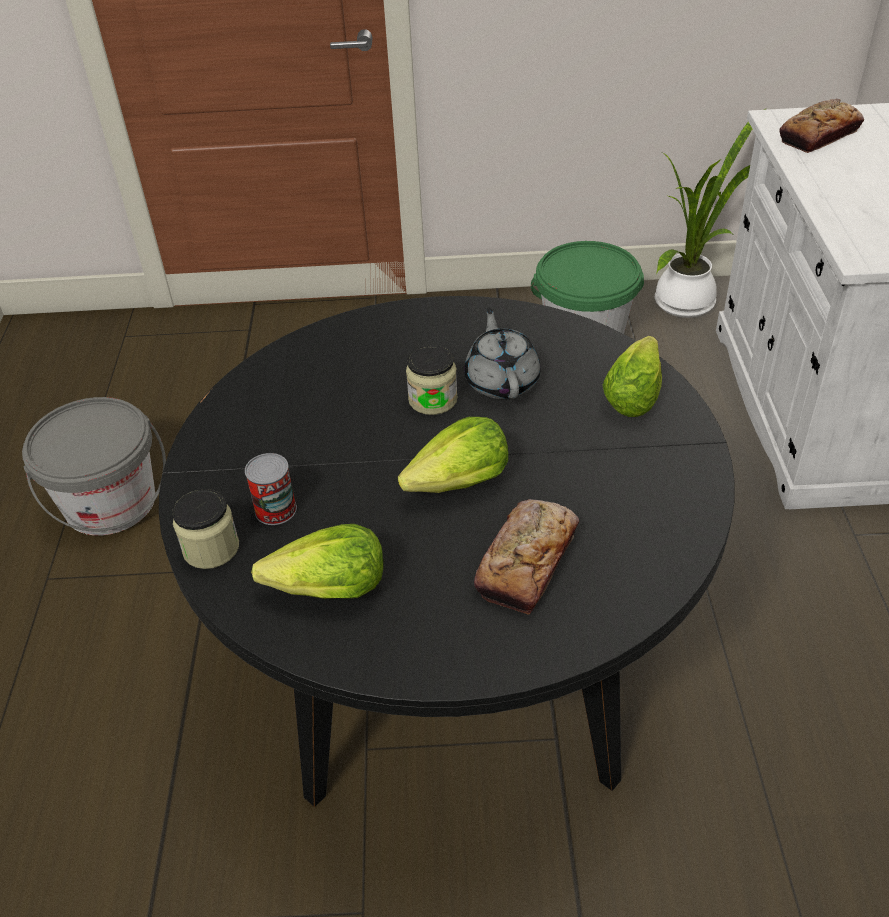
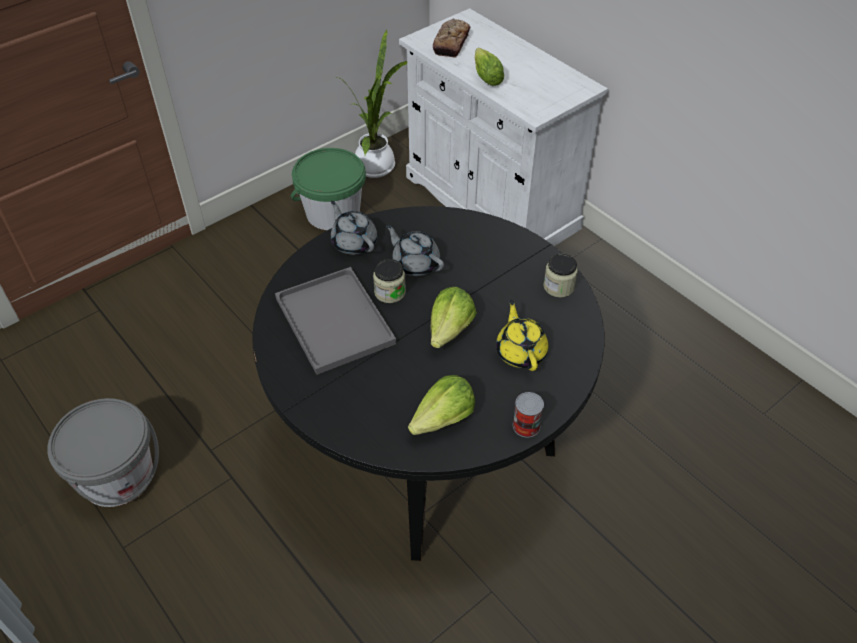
camera: 40 degrees left, 5 degrees up
jar [172,489,239,569] -> jar moved to [543,254,578,298]
can [245,453,297,525] -> can moved to [513,392,544,438]
bread [474,499,579,615] -> yellow teapot [496,300,549,371]
lettuce [603,336,662,417] -> lettuce moved to [475,48,504,86]
none -> grey tray [275,267,396,375]
none -> grey teapot [331,201,377,255]

